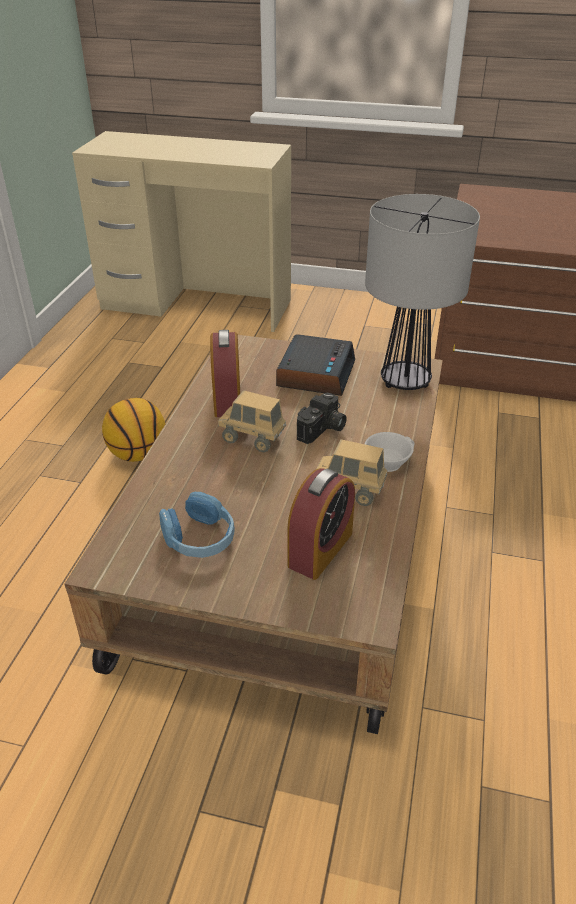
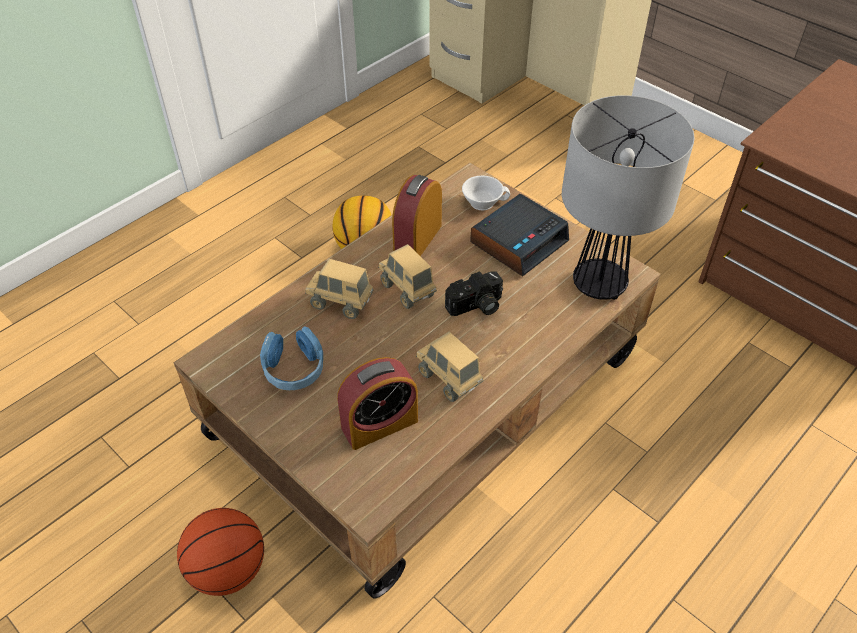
camera: 30 degrees right, 10 degrees up
white cup [365,432,415,472] -> white cup moved to [462,176,510,210]
none -> basketball [177,508,264,596]
none -> toy truck [305,259,374,319]

